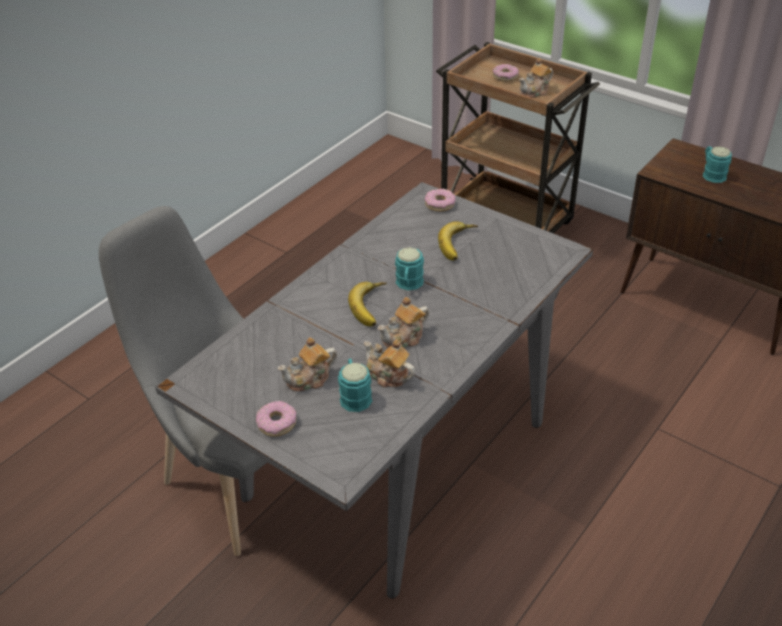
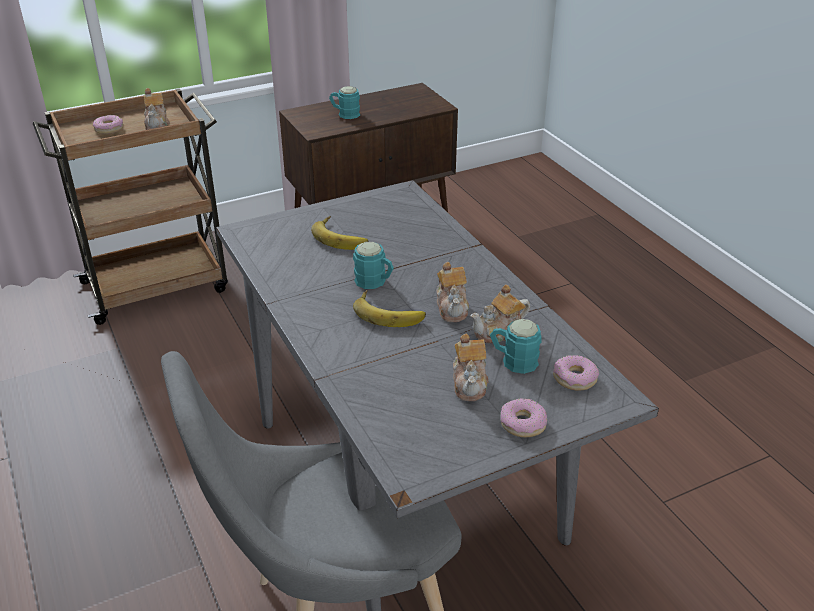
camera: 65 degrees left, 5 degrees down
donut [425,189,456,212] -> donut moved to [553,355,599,391]

